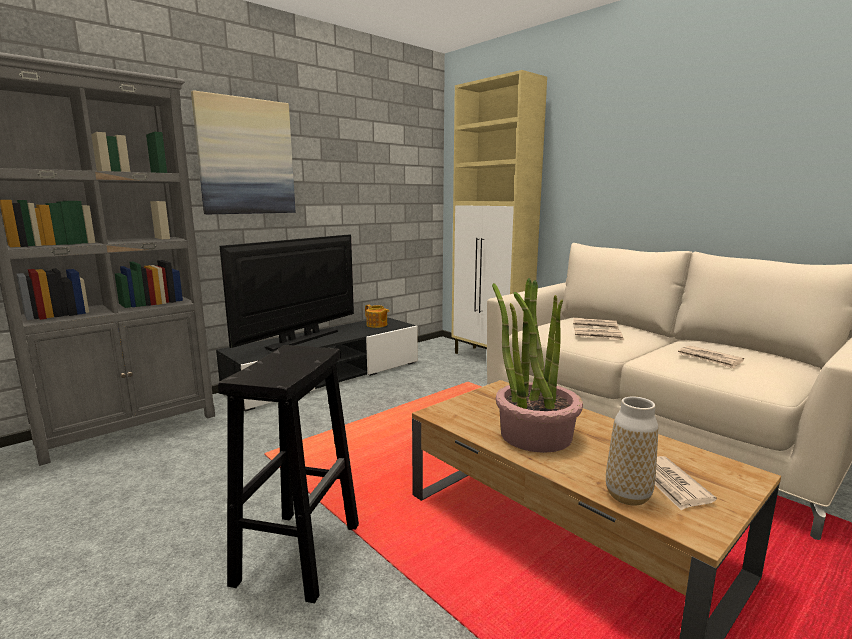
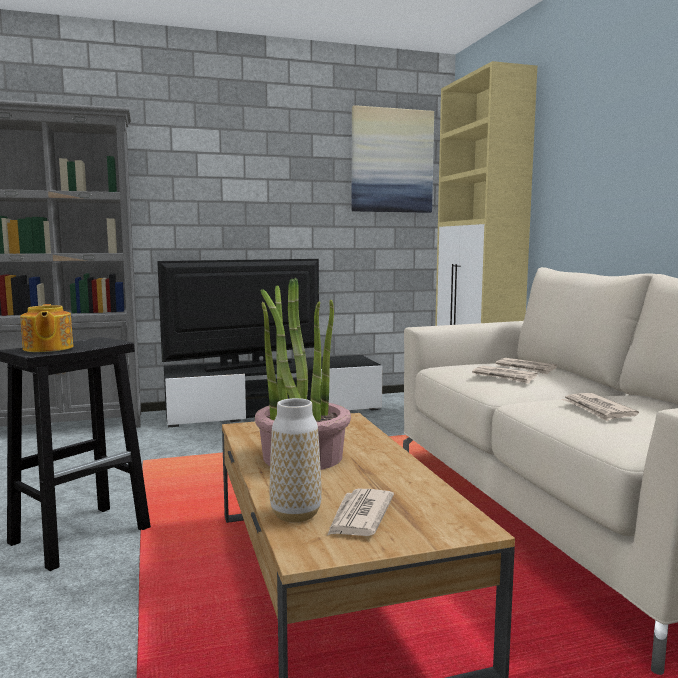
camera: 25 degrees right, 5 degrees down
picture [191,90,295,214] -> picture moved to [352,105,434,213]
teapot [365,305,389,328] -> teapot moved to [20,304,73,352]

